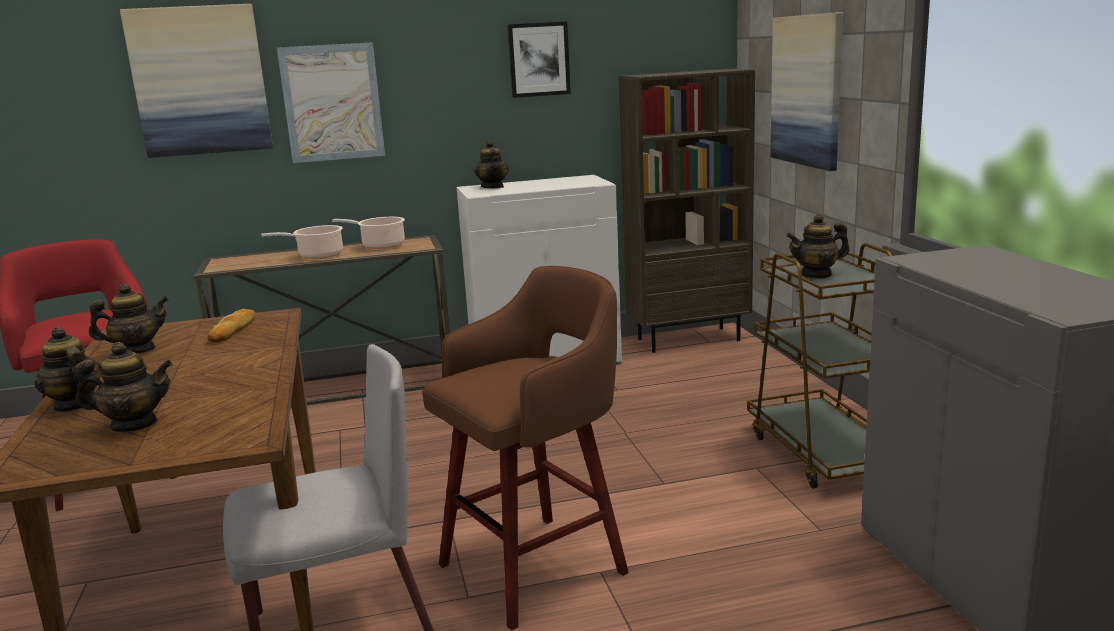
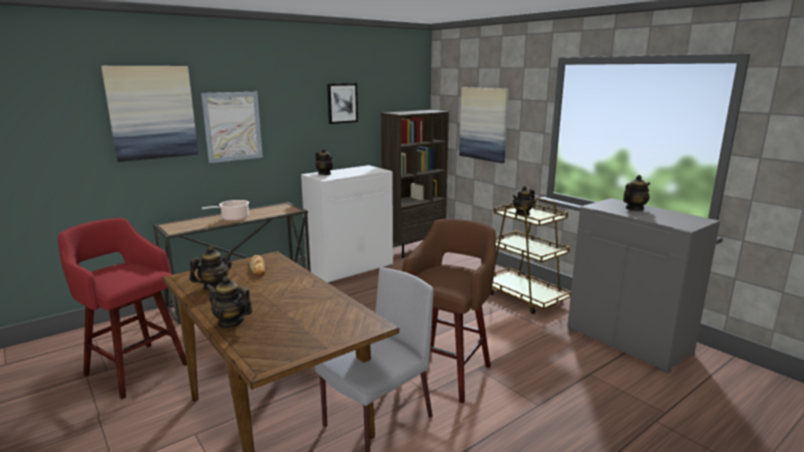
camera: 25 degrees left, 0 degrees up
teapot [75,342,173,432] -> teapot moved to [623,175,650,210]
cooking pot [332,217,405,249] -> none

